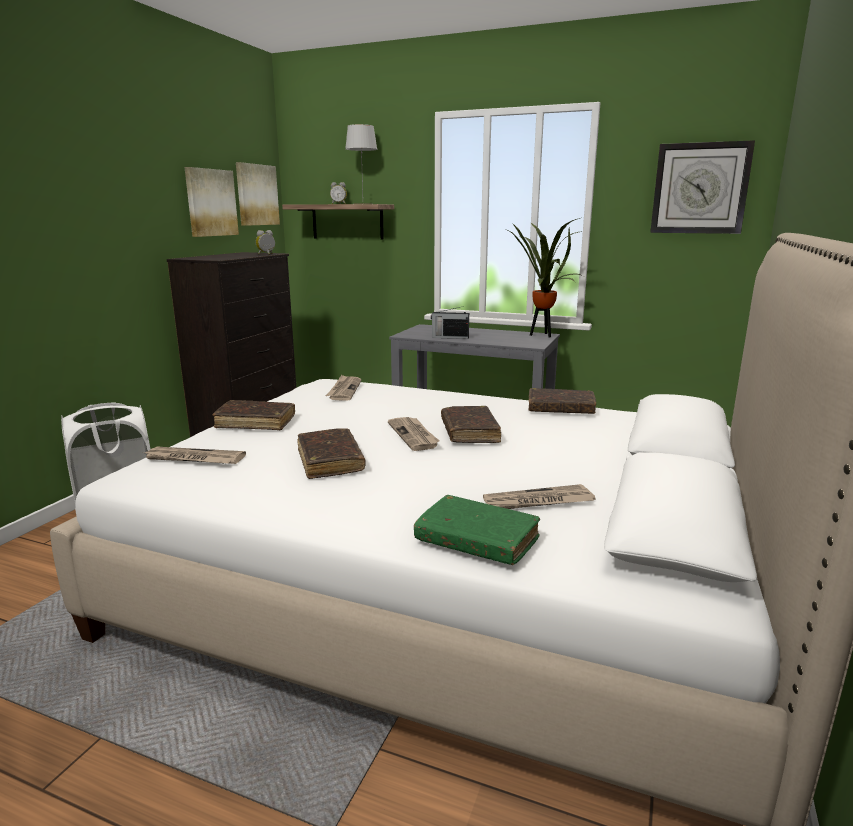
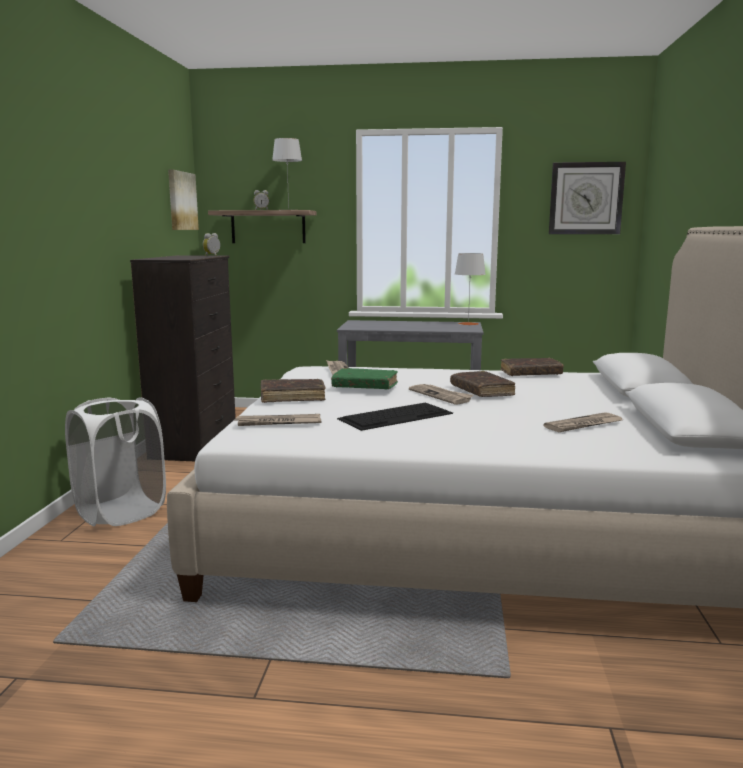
camera: 15 degrees left, 5 degrees down
picture [185,167,239,237] -> none
brown book [297,428,366,479] -> keyboard [337,403,453,431]
green book [414,495,540,565] -> green book moved to [331,368,398,390]
radio [431,307,469,339] -> none
potted plant [505,218,583,337] -> grey table lamp [455,253,486,325]

